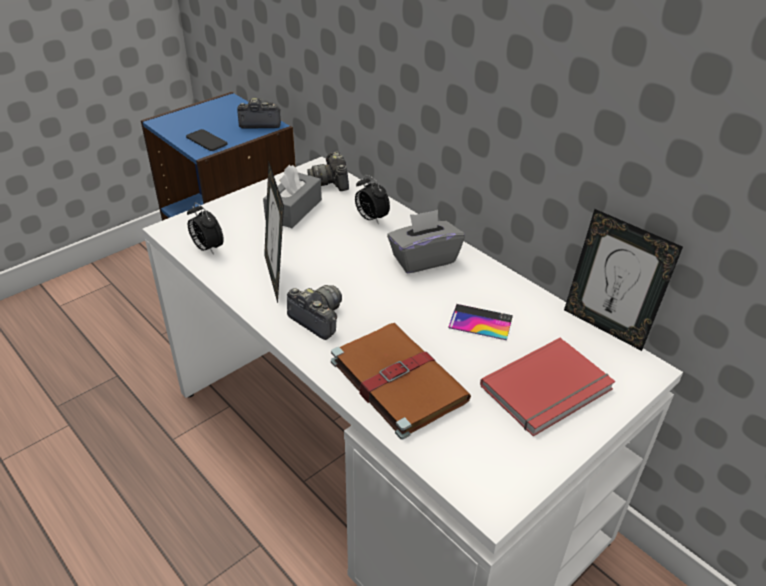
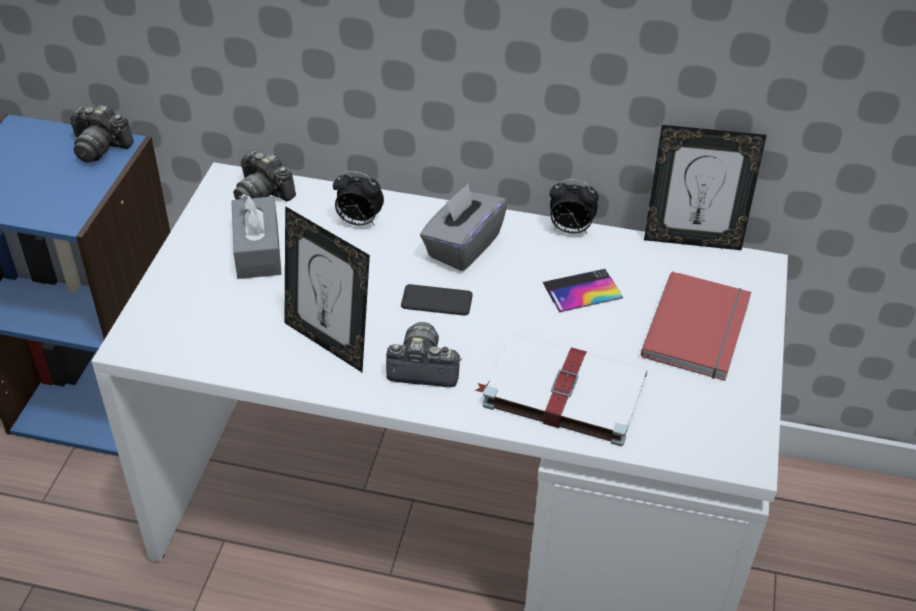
camera: 35 degrees left, 5 degrees up
phone [186,129,228,151] -> phone moved to [401,284,473,316]
alarm clock [187,203,224,255] -> alarm clock moved to [549,179,599,234]
camera [237,98,281,128] -> camera turned 120 degrees counterclockwise [70,105,134,163]
brown book [331,323,471,439] -> white book [475,333,648,446]

